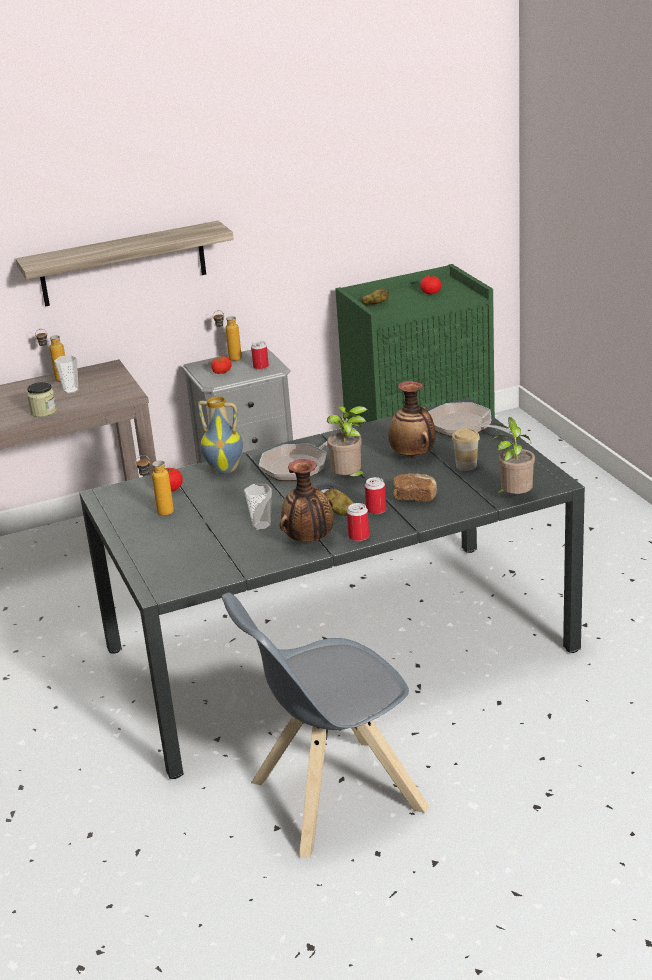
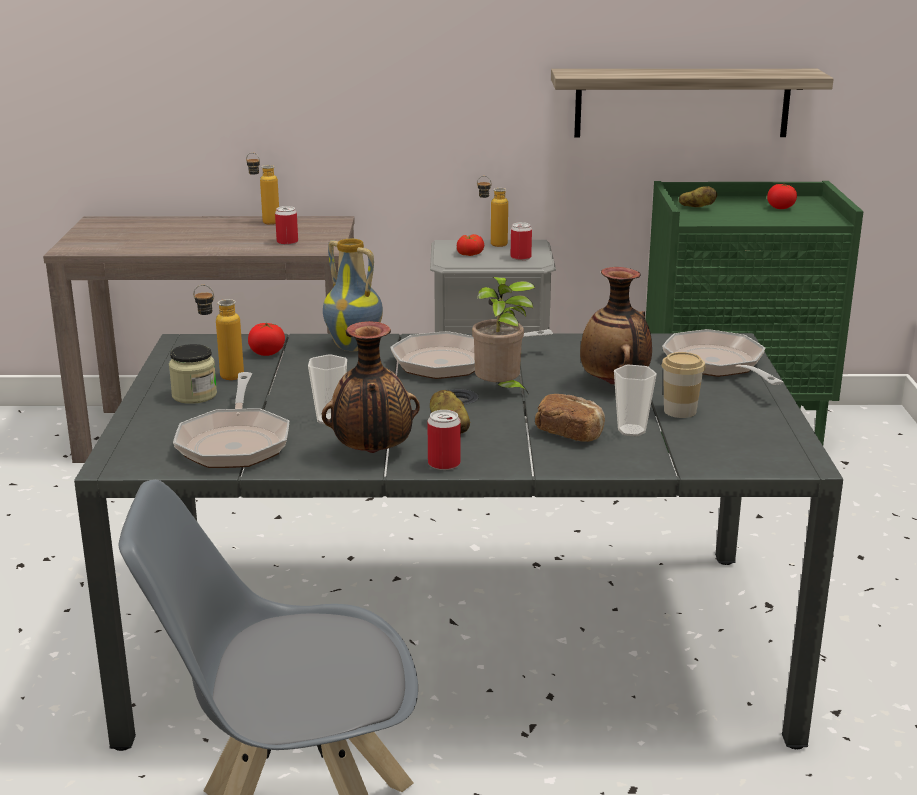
camera: 20 degrees right, 5 degrees down
shelf [16,221,234,307] -> shelf moved to [551,69,834,137]
jar [27,382,57,417] -> jar moved to [169,344,217,404]
cup [54,355,78,394] -> cup moved to [614,365,657,436]
can [365,477,386,514] -> can moved to [275,206,298,245]
potted plant [493,417,535,494] -> none
none -> frying pan [173,372,289,468]

